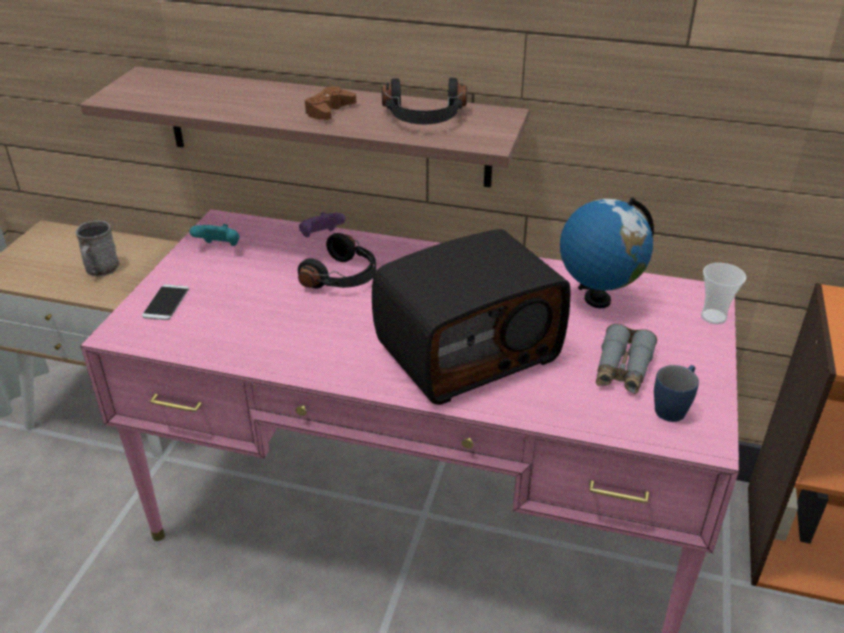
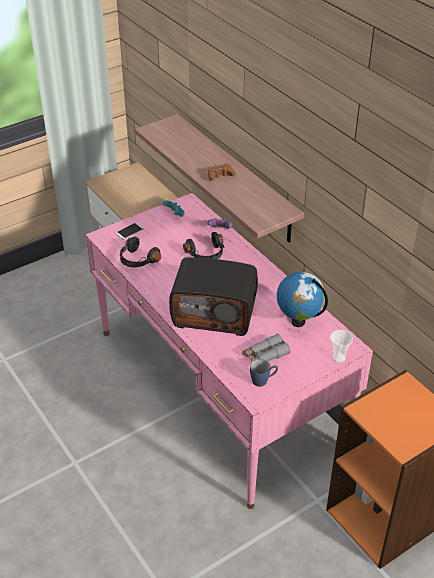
camera: 40 degrees right, 5 degrees up
grey mug [75,220,120,276] -> none
black headphones [382,78,467,125] -> black headphones moved to [120,237,161,267]

